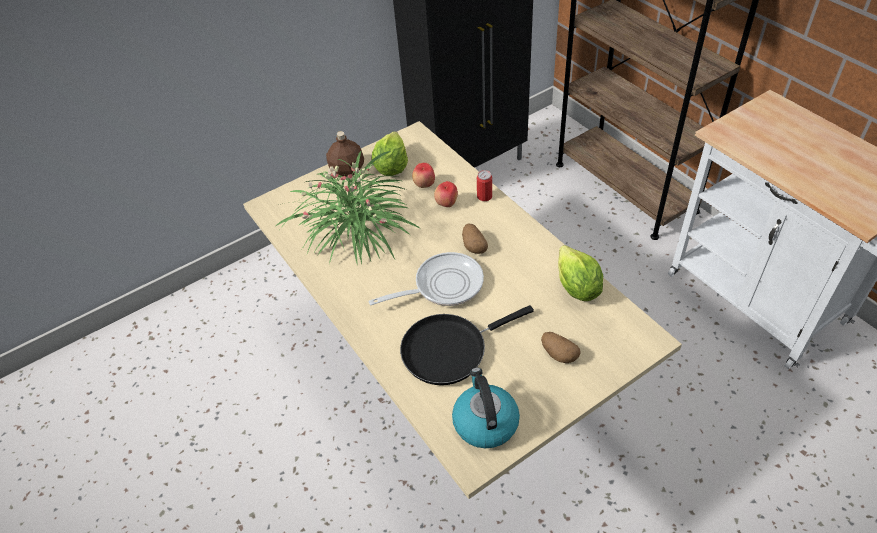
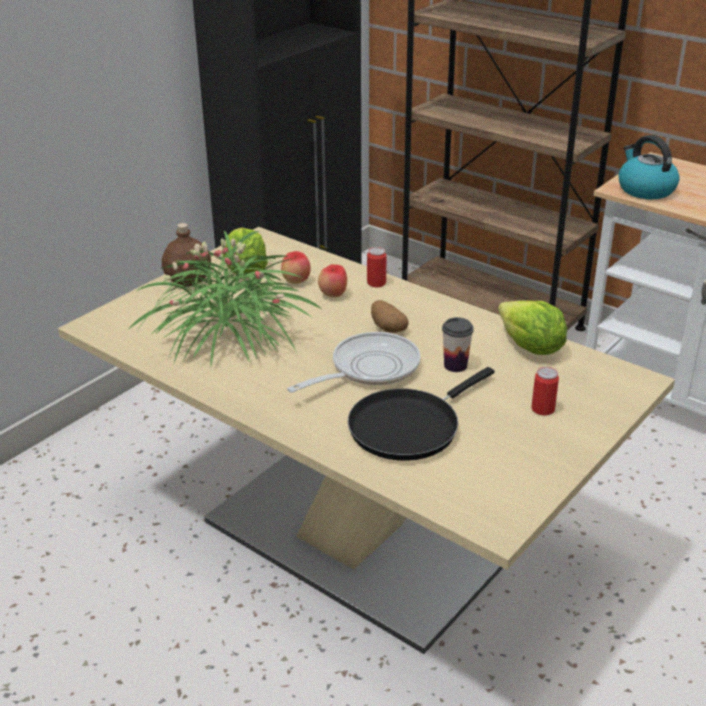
camera: 20 degrees left, 15 degrees down
kettle [452,368,520,448] -> kettle moved to [618,135,680,199]
potato [541,332,581,363] -> can [531,367,559,415]
none -> cup [442,317,474,372]

